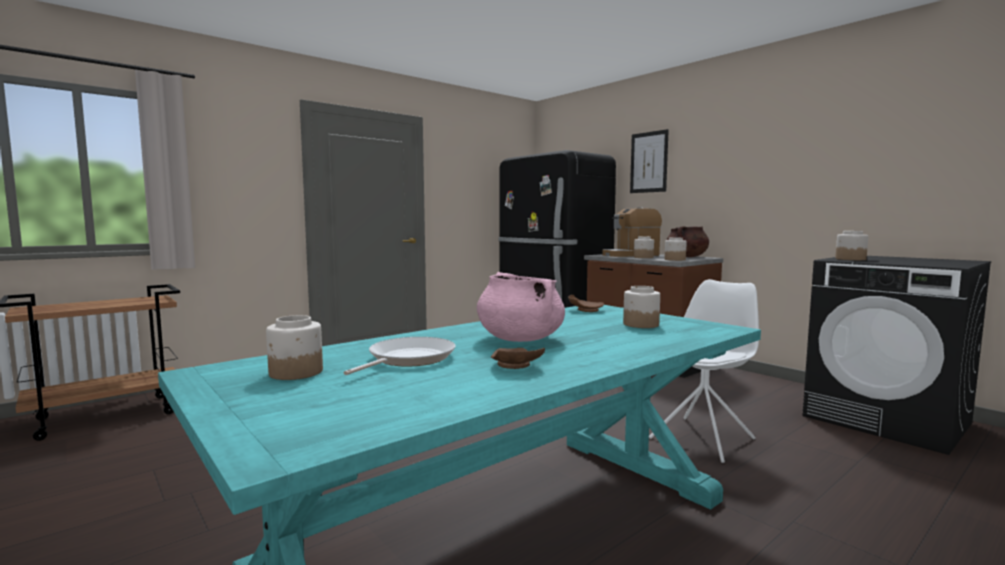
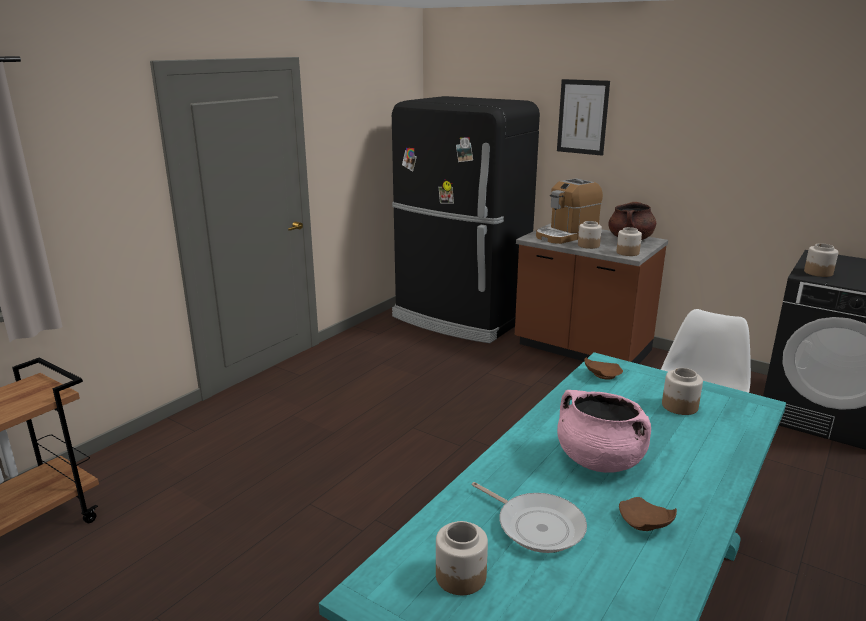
camera: 15 degrees left, 15 degrees up
frying pan [343,337,456,375] -> frying pan turned 120 degrees clockwise [471,482,587,553]

